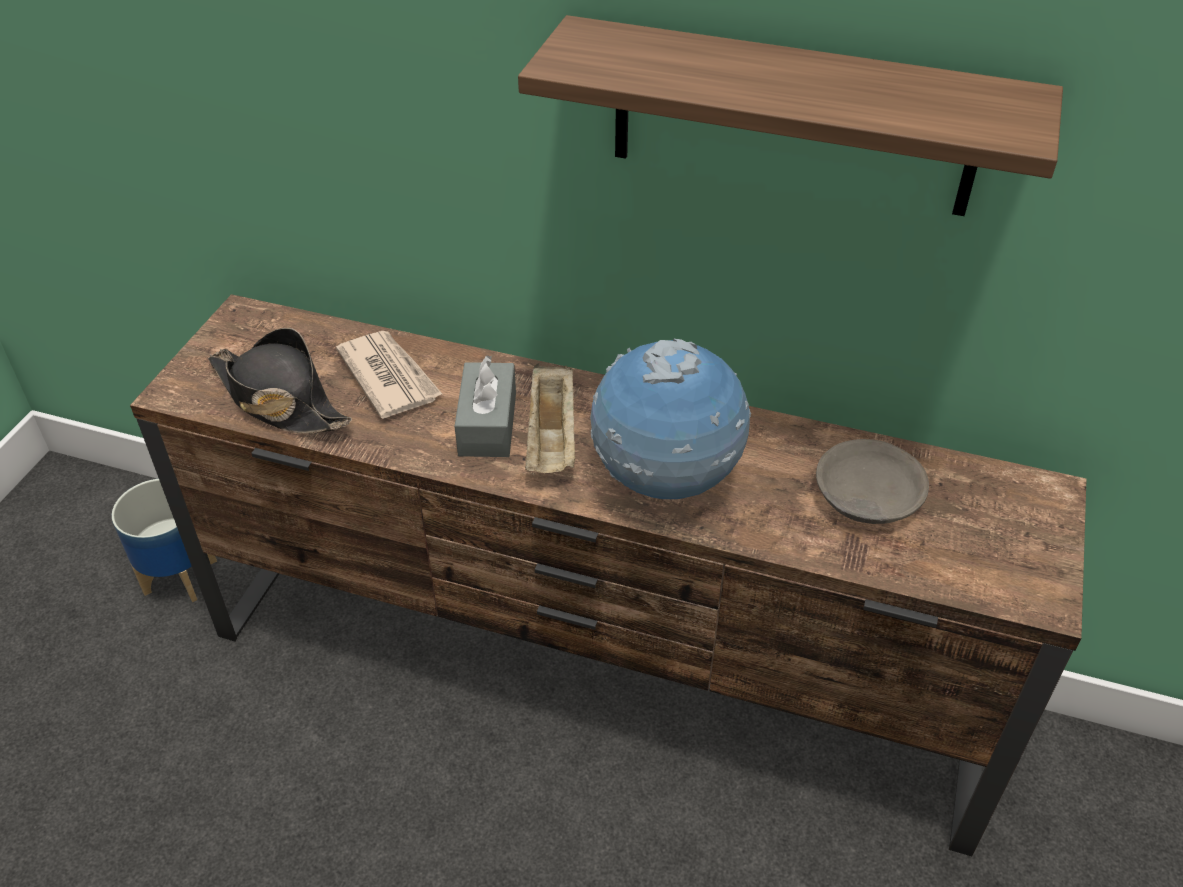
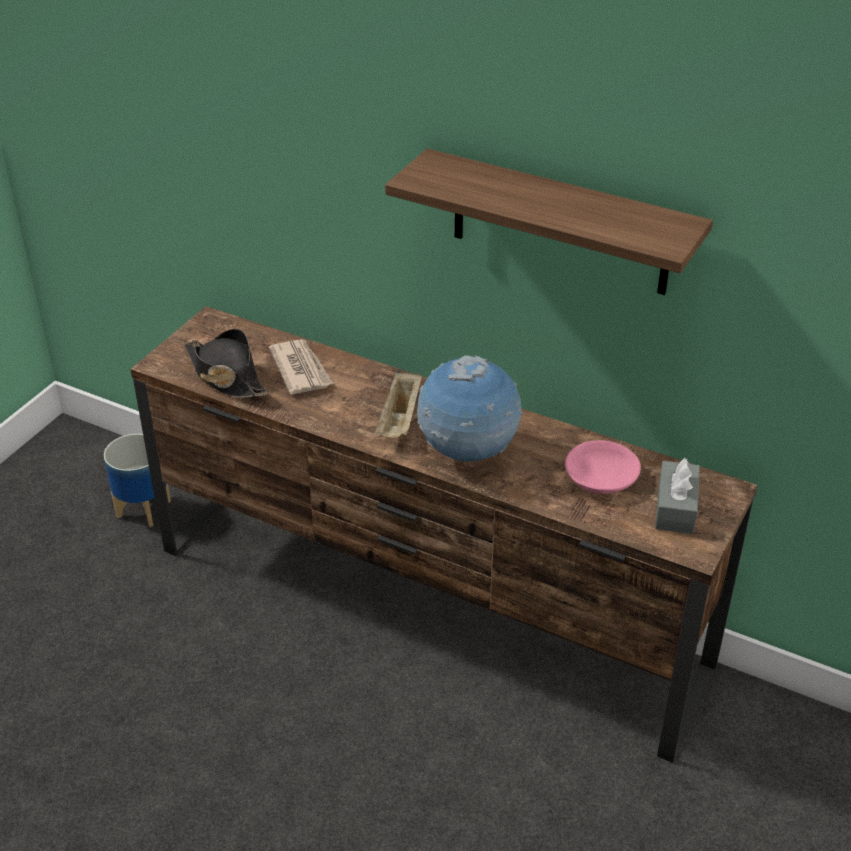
camera: 10 degrees right, 5 degrees down
grey tissue box [455,355,516,457] -> grey tissue box moved to [655,458,700,534]
grey bowl [816,439,929,524] -> pink bowl [565,440,641,494]

